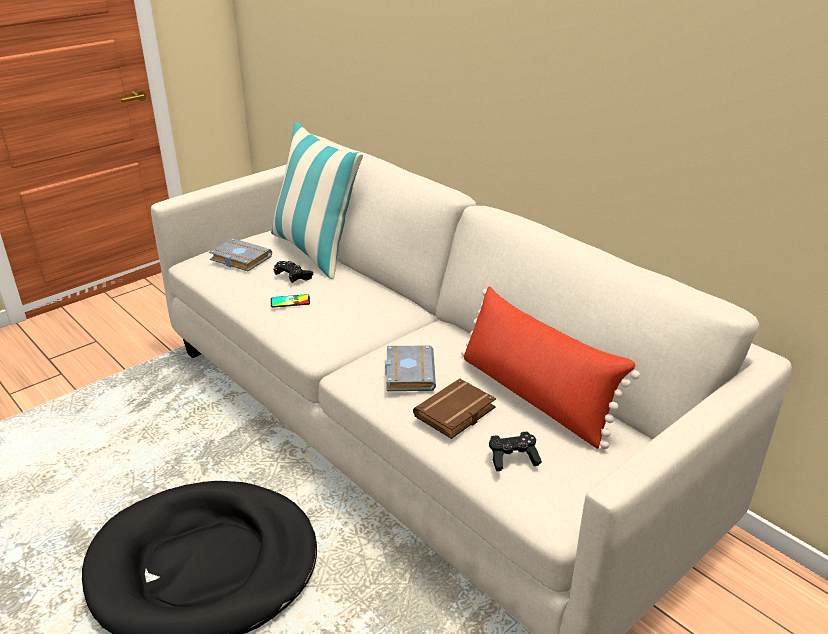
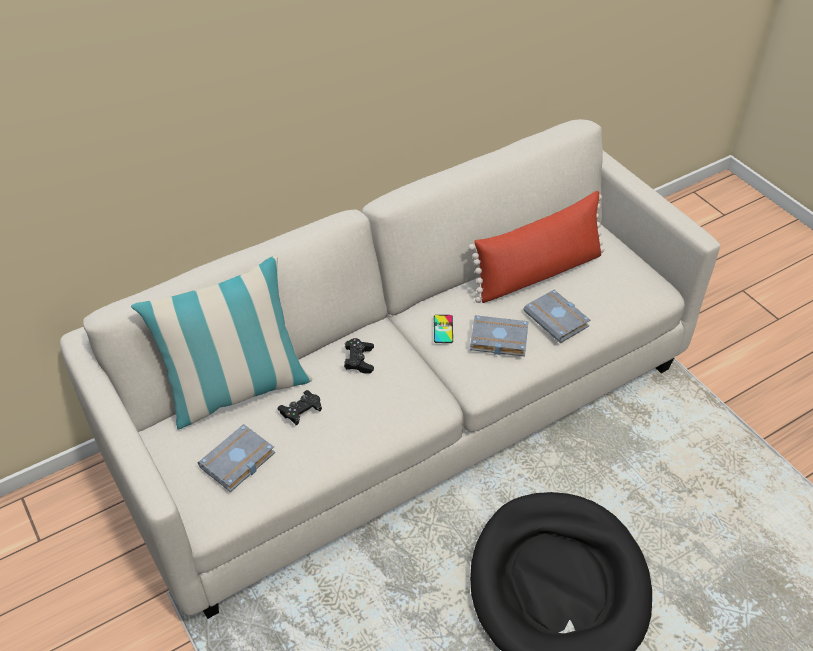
camera: 80 degrees left, 15 degrees up
phone [271,294,310,308] -> phone moved to [434,315,453,343]
brown book [413,378,496,439] -> grey book [523,290,590,343]
black game controller [489,432,542,471] -> black game controller moved to [344,338,374,374]

